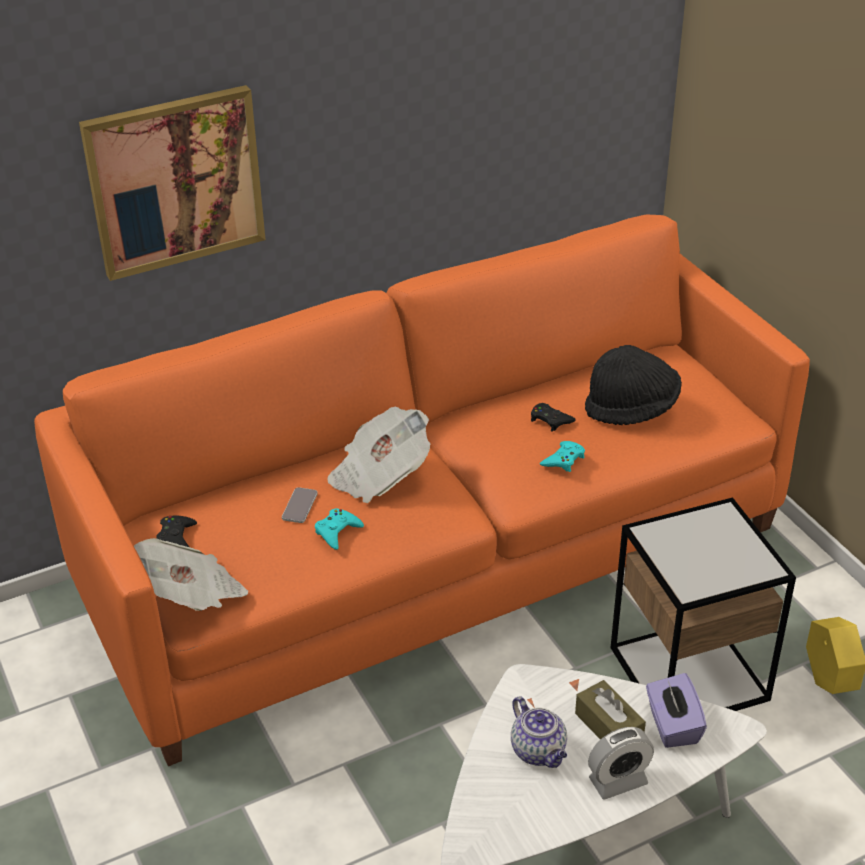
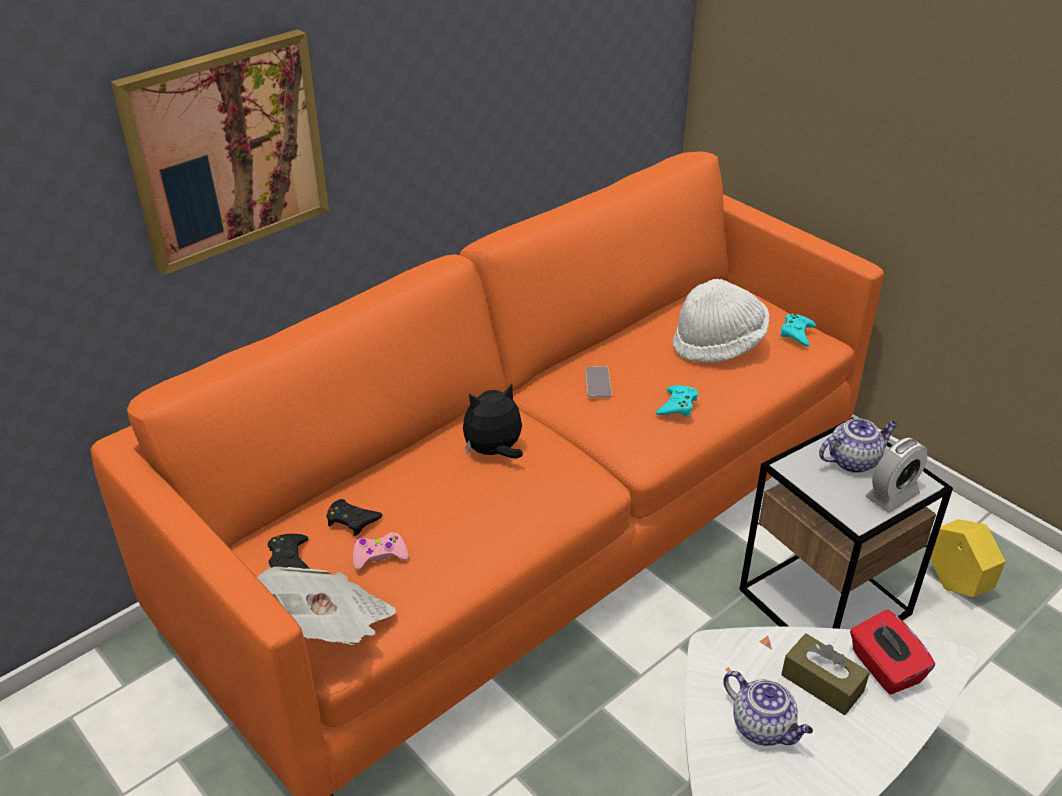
camera: 15 degrees left, 0 degrees up
phone [282,487,318,523] -> phone moved to [585,366,612,398]
turquoise game controller [315,508,364,550] -> turquoise game controller moved to [780,314,816,346]
newspaper [327,407,430,503] -> plush toy [463,384,523,458]
black game controller [531,403,576,432] -> black game controller moved to [326,499,382,536]
black hat [585,345,682,425] -> white hat [672,279,769,363]
alarm clock [588,727,654,800] -> alarm clock moved to [866,438,928,513]
purple tissue box [646,673,707,748] -> red tissue box [850,610,935,695]
none -> pink game controller [353,532,408,570]
none -> teapot [819,418,898,473]

